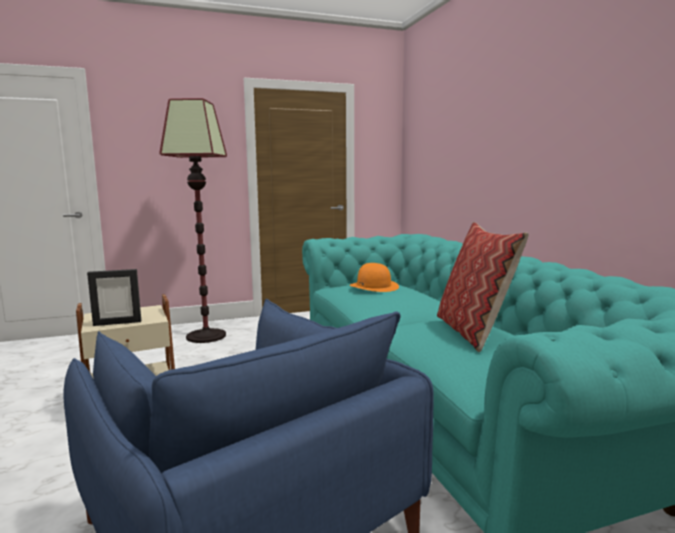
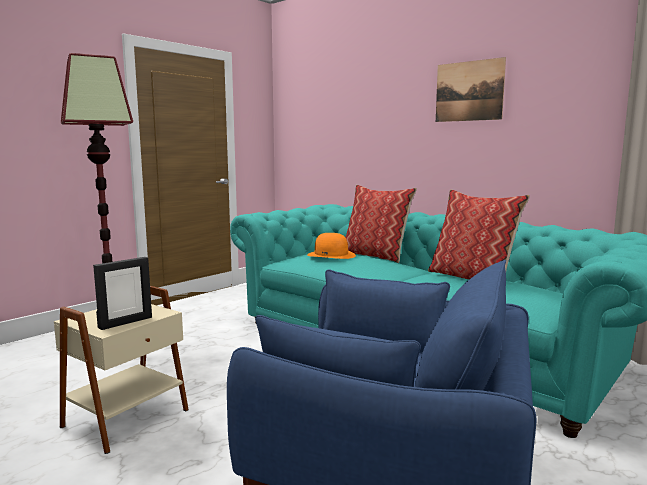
camera: 30 degrees left, 0 degrees up
none -> pillow [345,185,417,263]
none -> picture [436,57,506,122]

